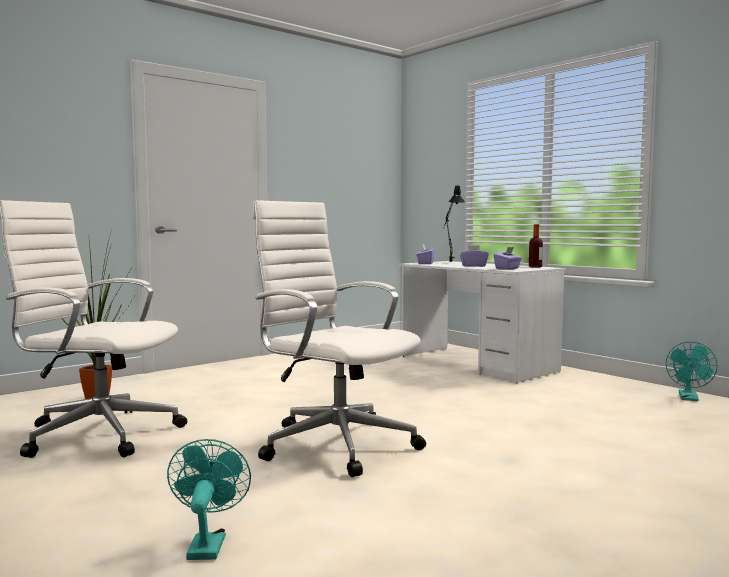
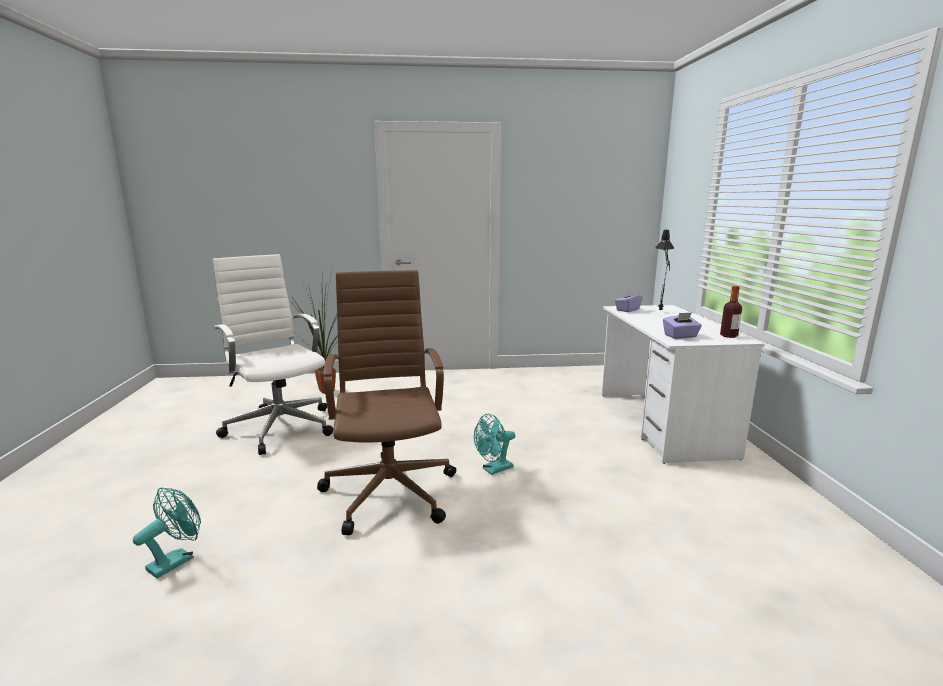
camera: 35 degrees right, 10 degrees up
white office chair [252,200,426,477] -> brown office chair [317,270,456,535]
purple tissue box [460,245,489,267] -> none
turquoise fan [666,341,718,401] -> turquoise fan moved to [474,414,515,475]

